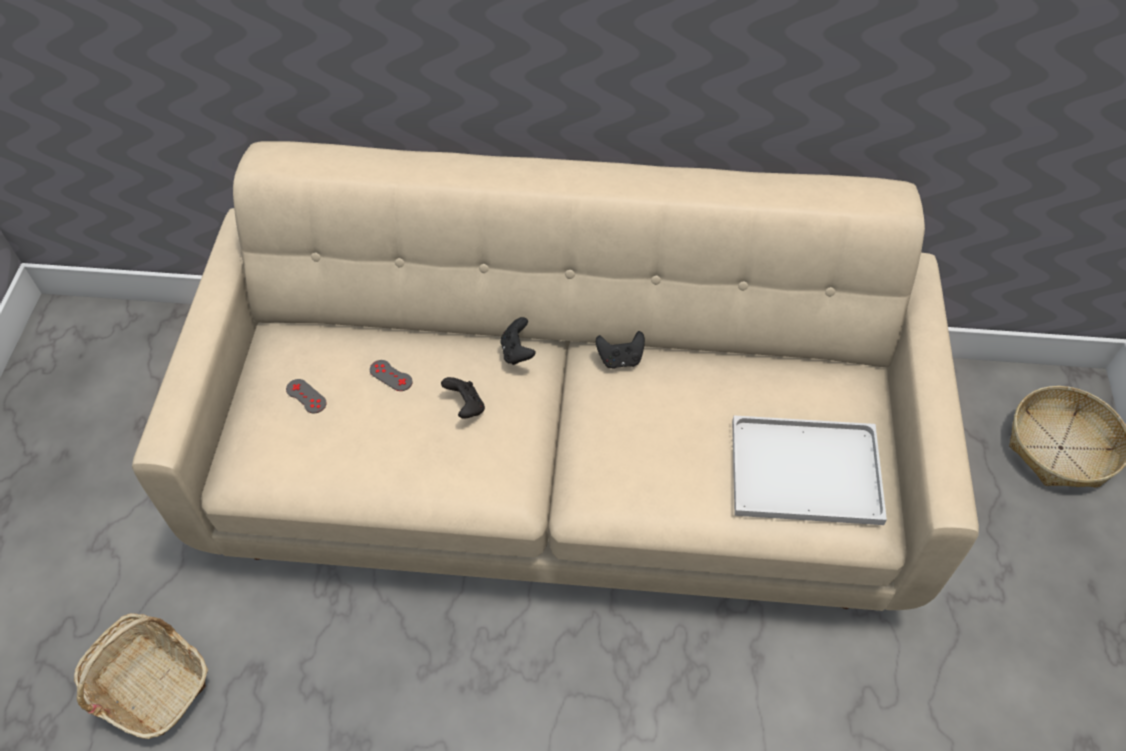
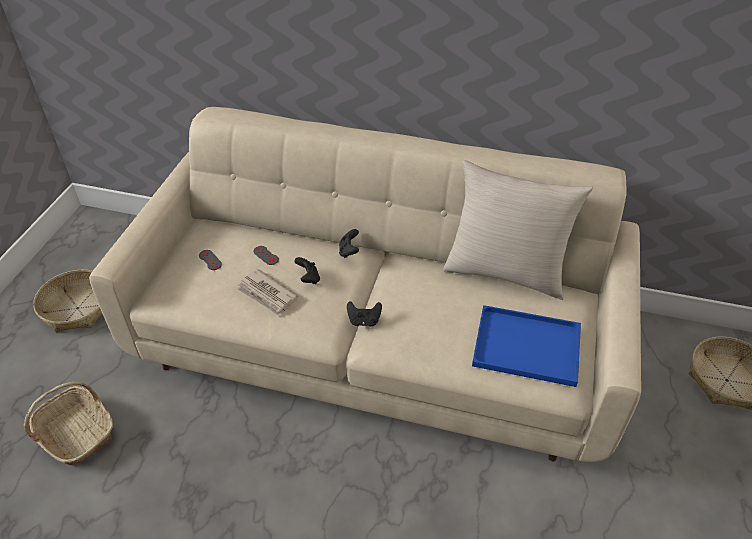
camera: 10 degrees right, 10 degrees down
black game controller [596,331,645,369] -> black game controller moved to [347,301,382,327]
white tray [732,416,887,525] -> blue tray [472,305,581,387]
none -> basket [33,270,102,332]
none -> newspaper [237,269,298,317]
none -> beige pillow [443,160,593,300]

